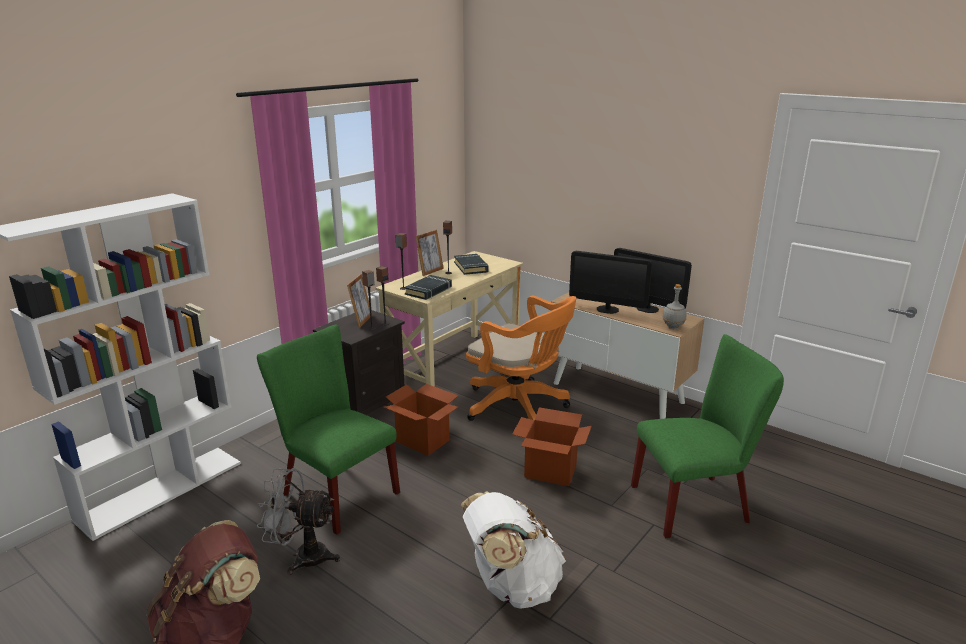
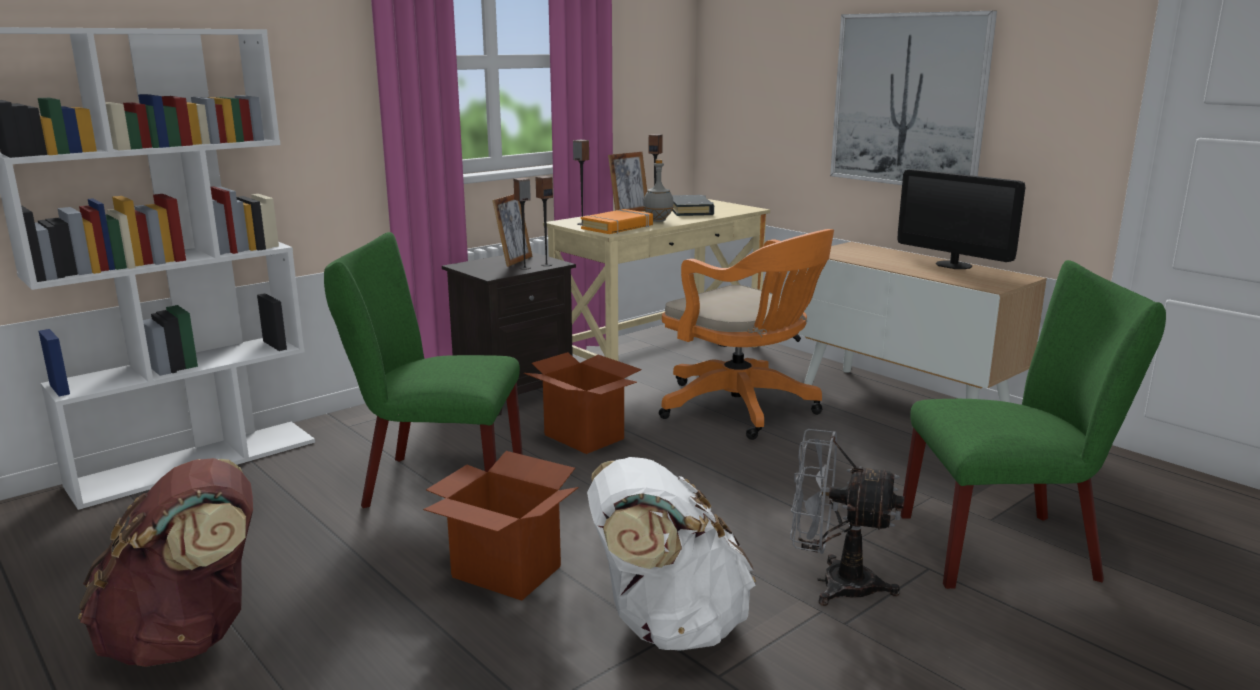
camera: 10 degrees right, 5 degrees down
green chair [257,325,400,535] -> green chair turned 45 degrees counterclockwise [324,232,523,508]
grey fan [257,468,340,575] -> grey fan moved to [790,429,904,606]
black book [404,275,452,300] -> orange book [581,209,653,234]
cardboard box [512,407,592,486] -> cardboard box moved to [423,451,579,601]
monitor [569,251,652,314] -> none
grey bottle [663,284,686,329] -> grey bottle moved to [643,159,674,222]
none -> picture [830,11,997,185]

